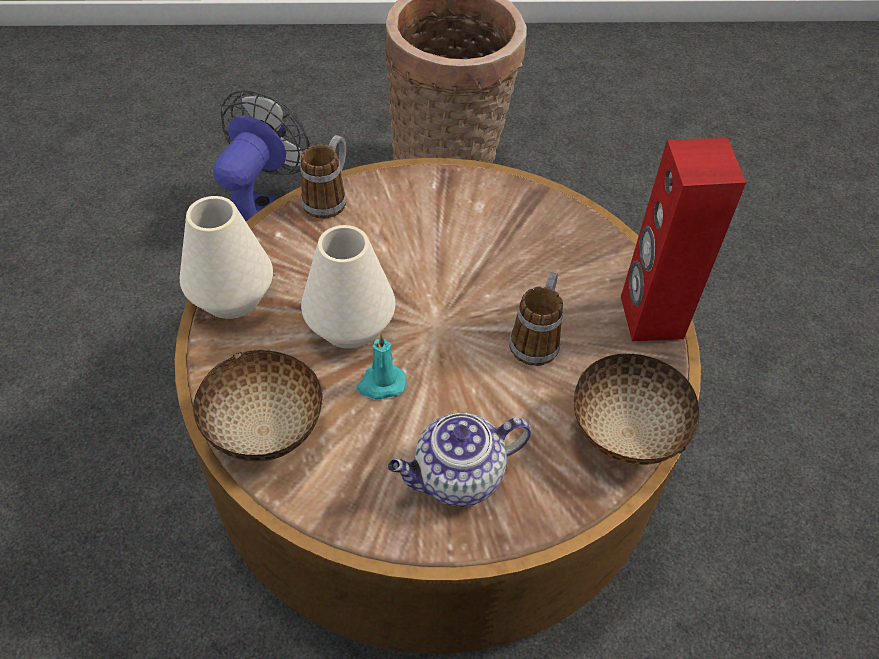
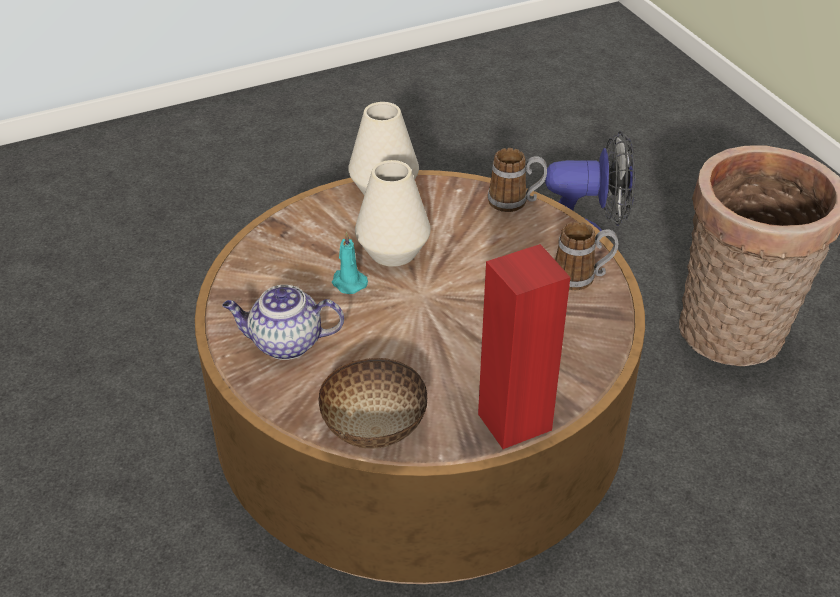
camera: 70 degrees right, 10 degrees down
bowl [193,350,323,461] -> none
teapot [388,413,531,507] -> teapot turned 45 degrees counterclockwise [222,285,344,360]
mug [509,272,563,366] -> mug moved to [555,222,618,290]

